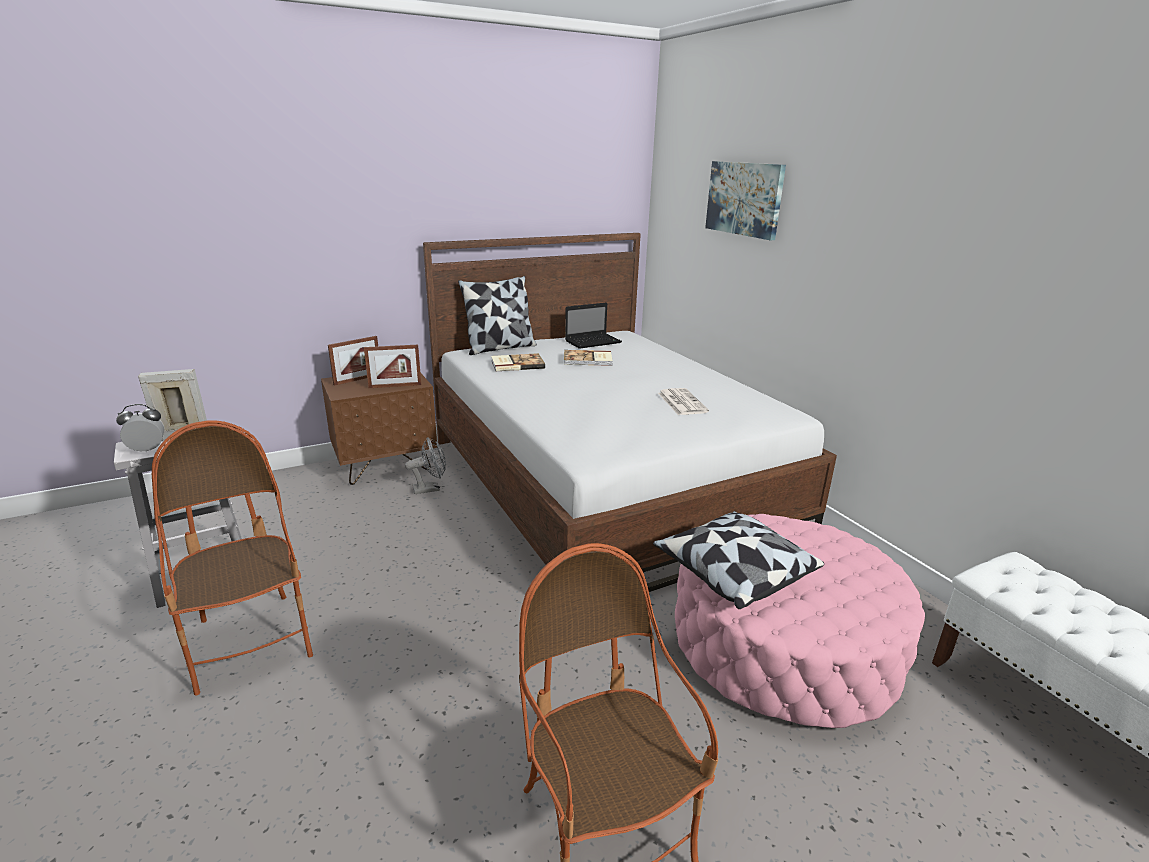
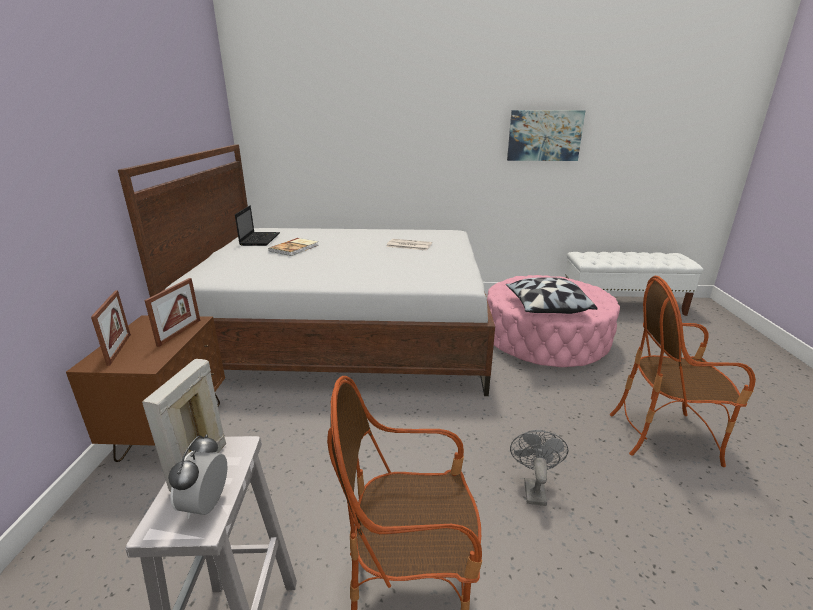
camera: 60 degrees left, 0 degrees up
grey fan [405,437,446,494] -> grey fan moved to [510,430,568,506]
pillow [458,276,537,355] -> none
book [491,353,545,371] -> none
picture [705,161,786,240] -> picture moved to [507,110,585,161]

